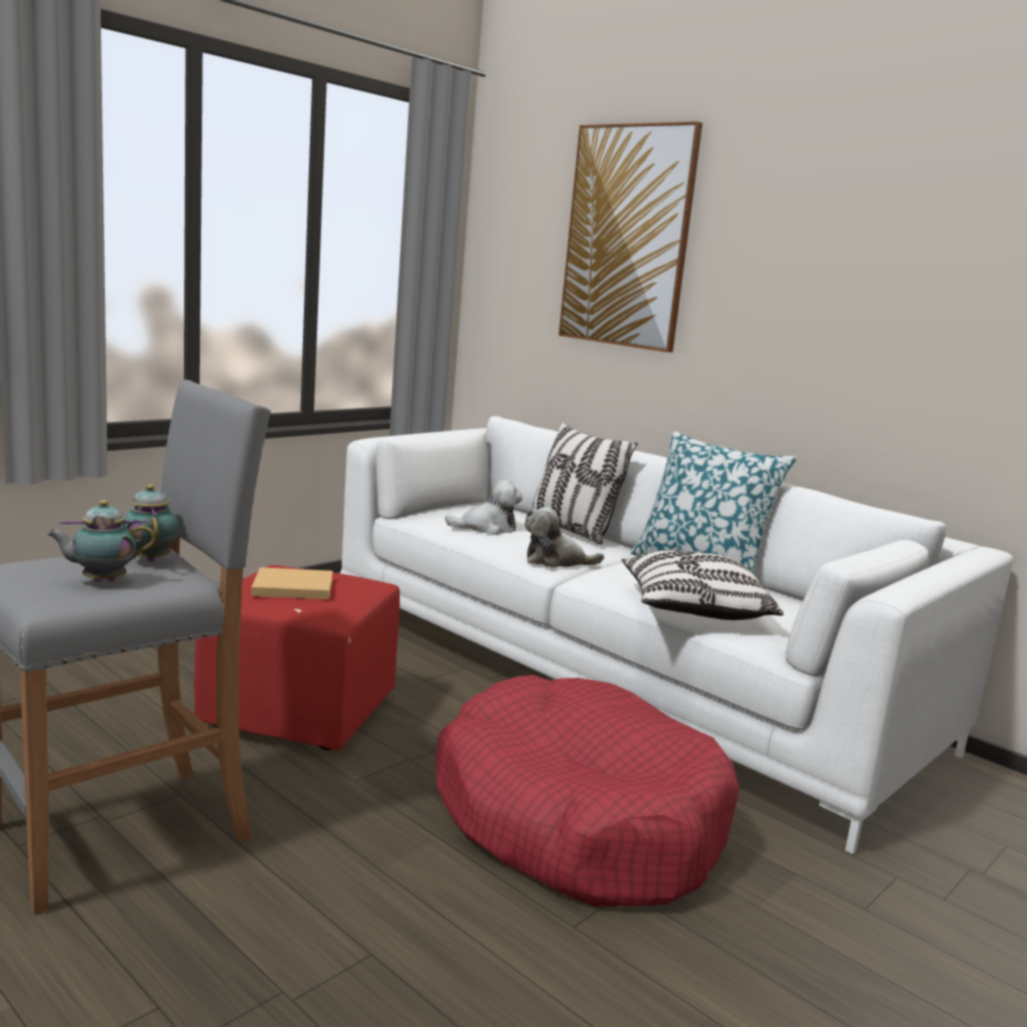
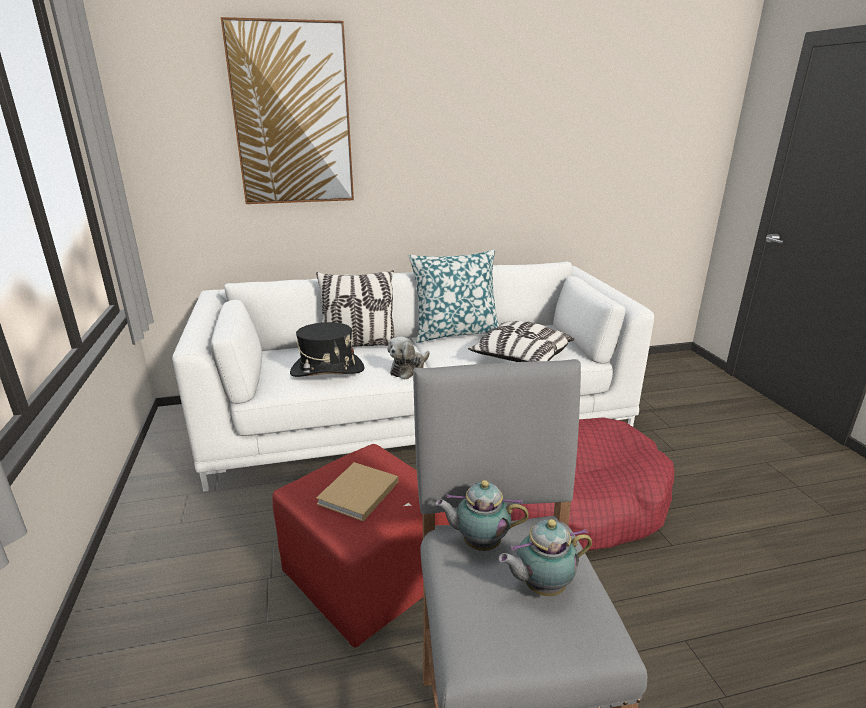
camera: 55 degrees left, 10 degrees up
teapot [46,500,155,582] -> teapot turned 60 degrees clockwise [499,519,592,596]
plush toy [445,479,523,535] -> black hat [290,322,365,377]

